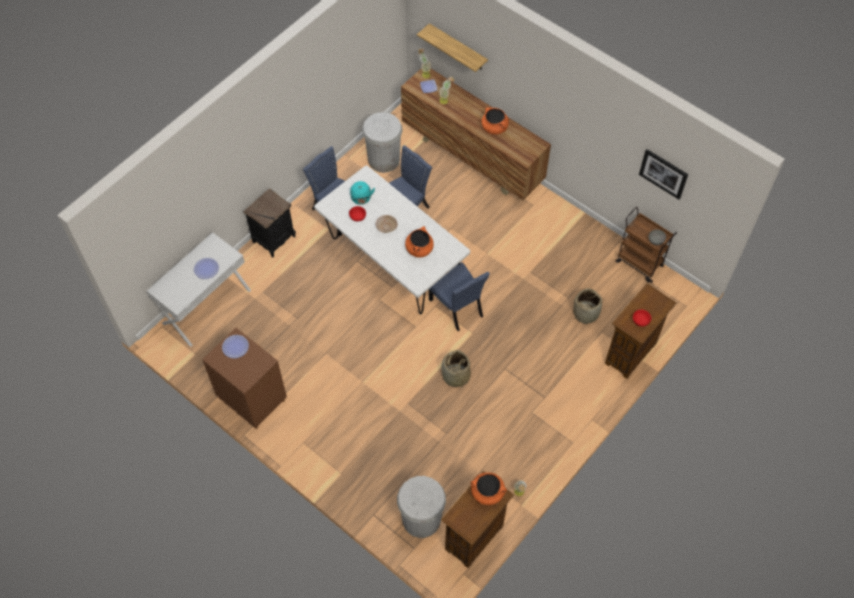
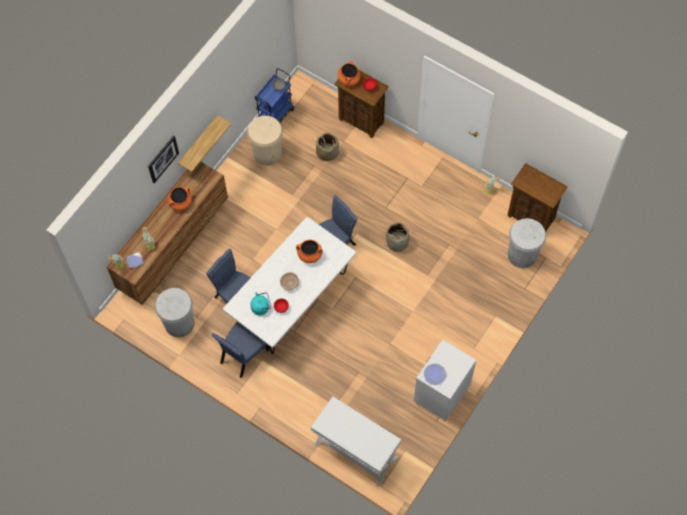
camera: 95 degrees left, 5 degrees up
plate [194,258,219,279] -> none
brown dresser [202,328,287,429] -> white dresser [414,340,476,421]
black nightstand [243,189,296,258] -> none
shelf [417,23,488,72] -> shelf moved to [178,115,231,172]
orange cooking pot [471,472,507,505] -> orange cooking pot moved to [338,60,361,86]
brown cart [616,207,677,283] -> blue cart [255,68,294,123]
picture [639,149,688,200] -> picture moved to [148,136,179,183]
none -> beige trash can [247,116,283,166]

